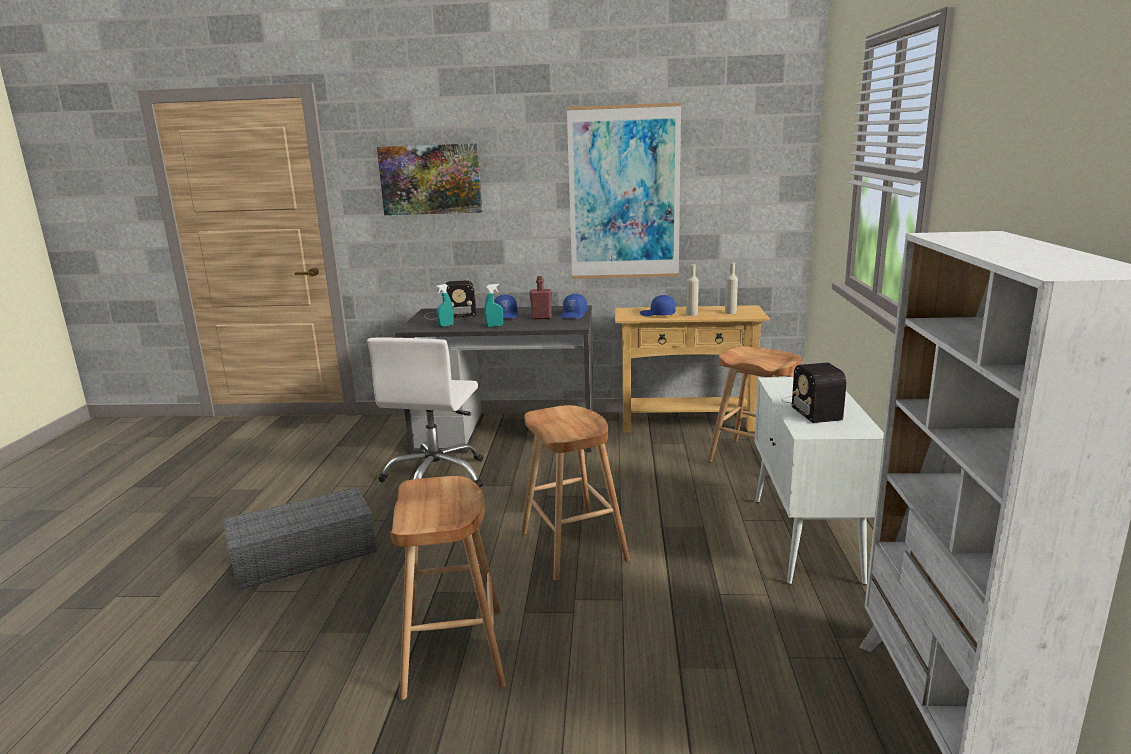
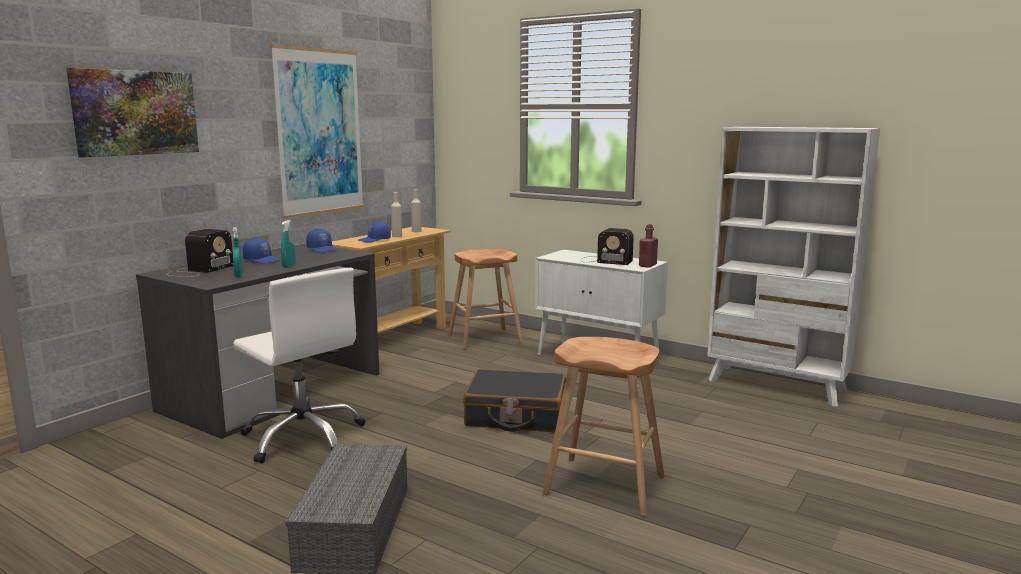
camera: 60 degrees left, 5 degrees down
brown stool [521,405,630,581] -> black suitcase [463,369,566,432]
red bottle [529,276,552,319] -> red bottle moved to [639,224,658,268]

